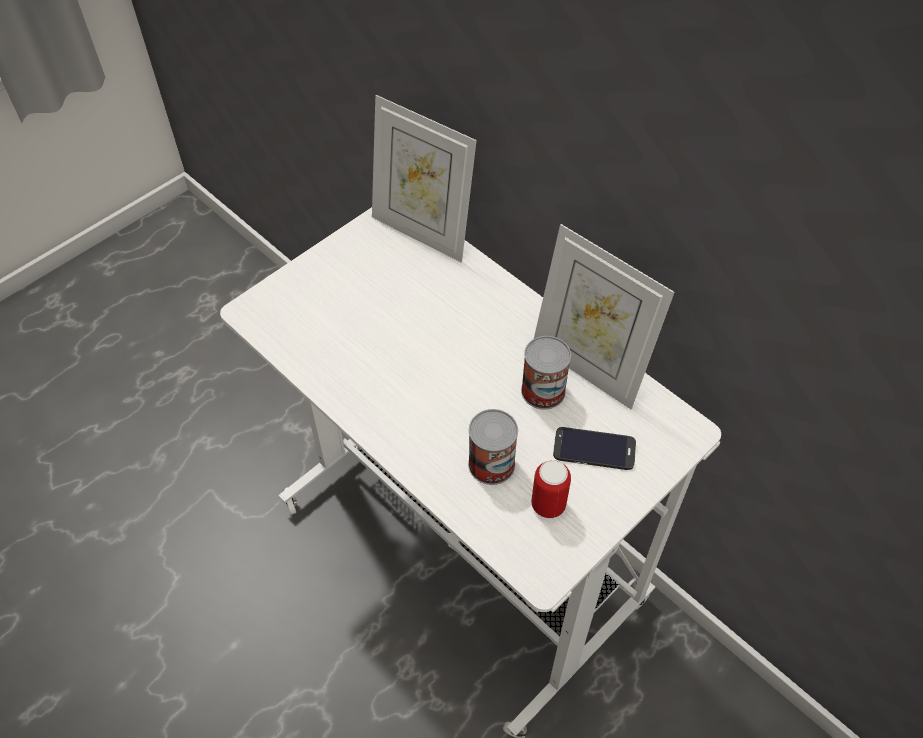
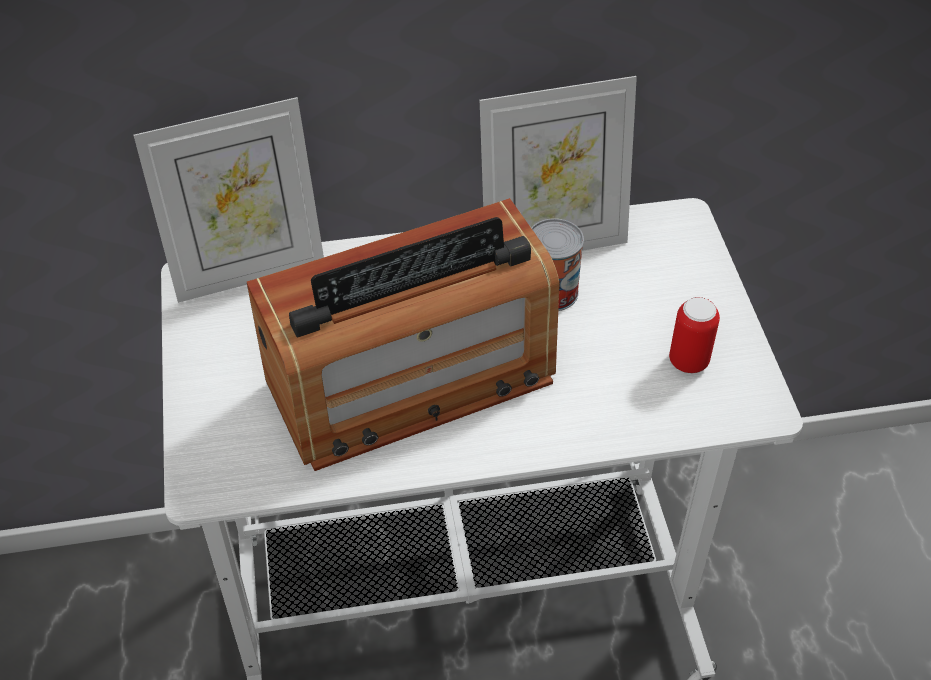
camera: 55 degrees left, 5 degrees down
can [468,409,518,485] -> none
phone [553,427,636,470] -> none
none -> radio [247,198,559,471]

